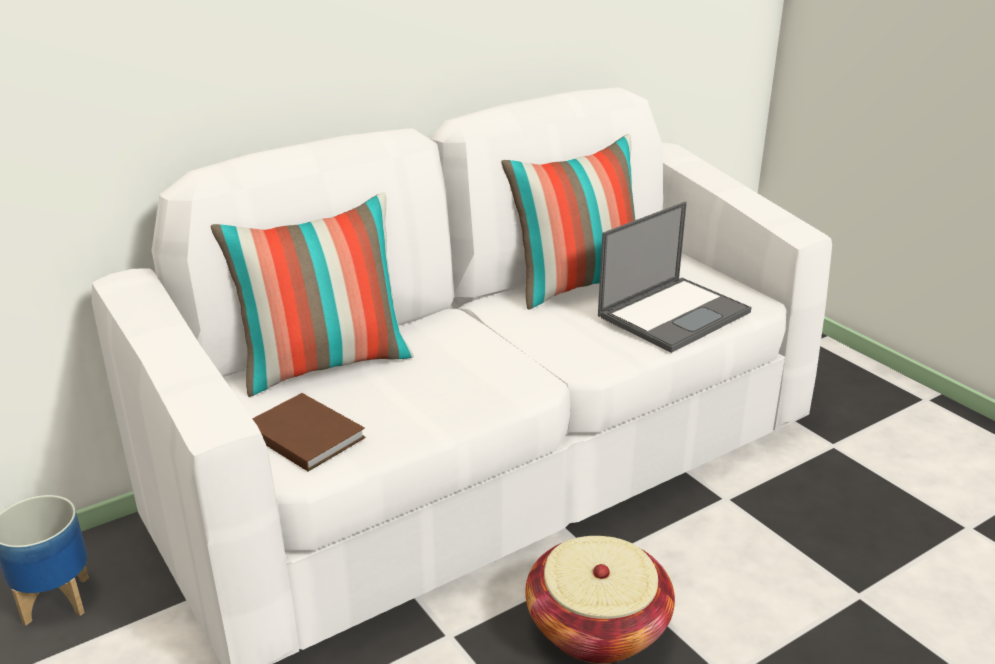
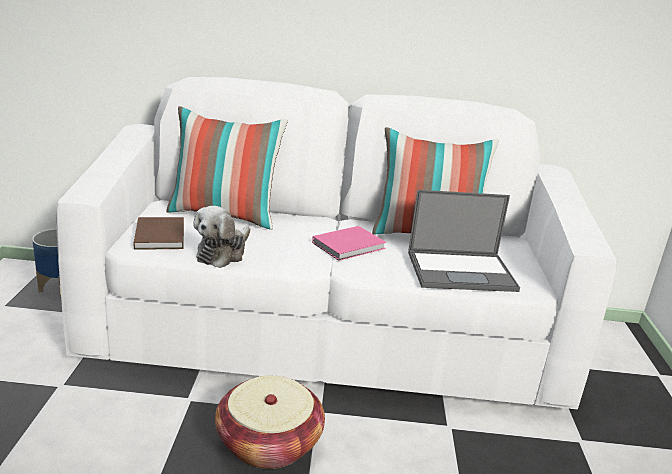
camera: 35 degrees right, 5 degrees down
none -> plush toy [193,206,250,268]
none -> pink book [312,226,386,261]

